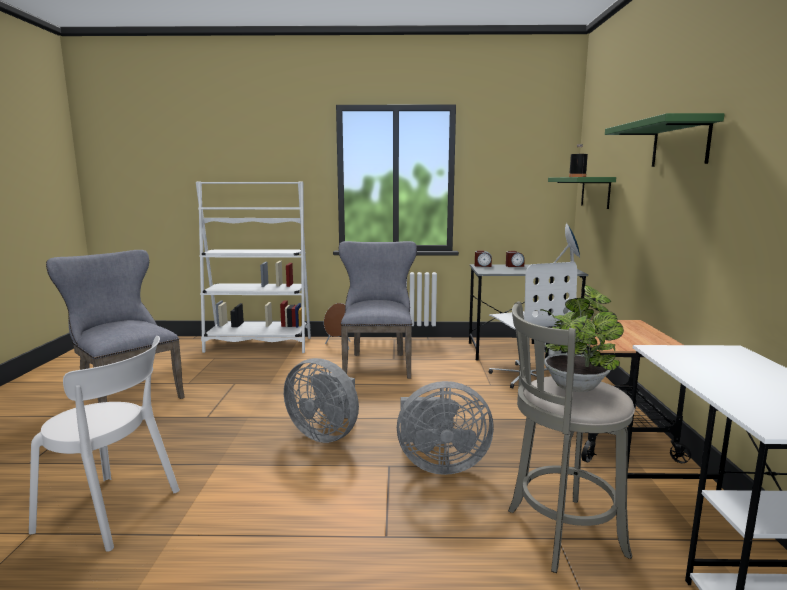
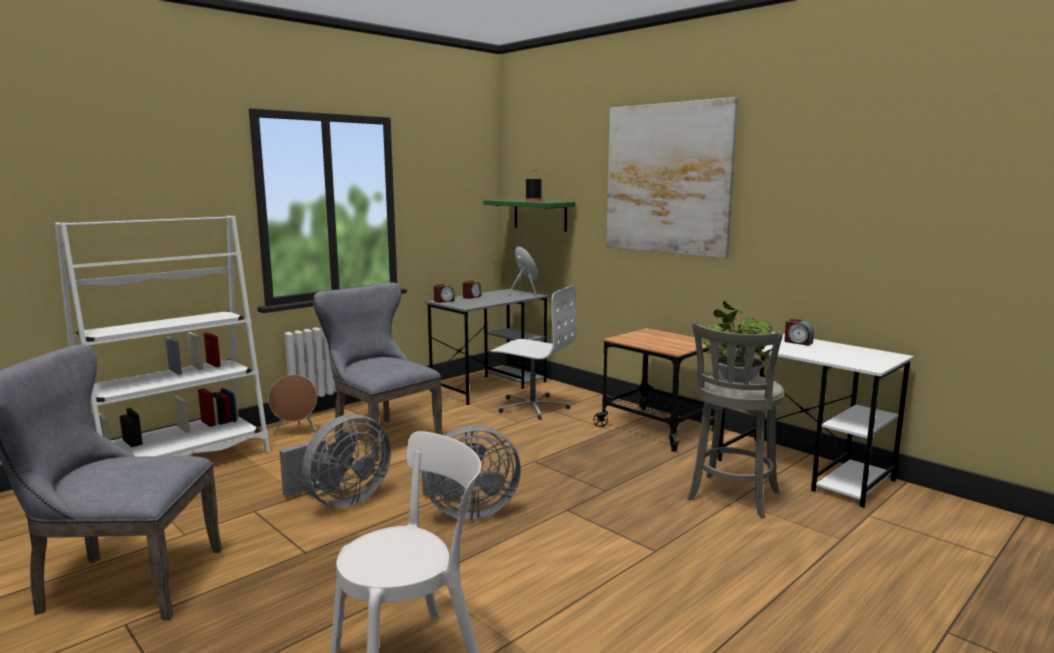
camera: 45 degrees left, 0 degrees up
grey fan [397,381,494,475] -> grey fan moved to [279,414,391,507]
green shelf [605,113,725,167] -> picture [606,97,739,258]
none -> alarm clock [784,319,814,346]

